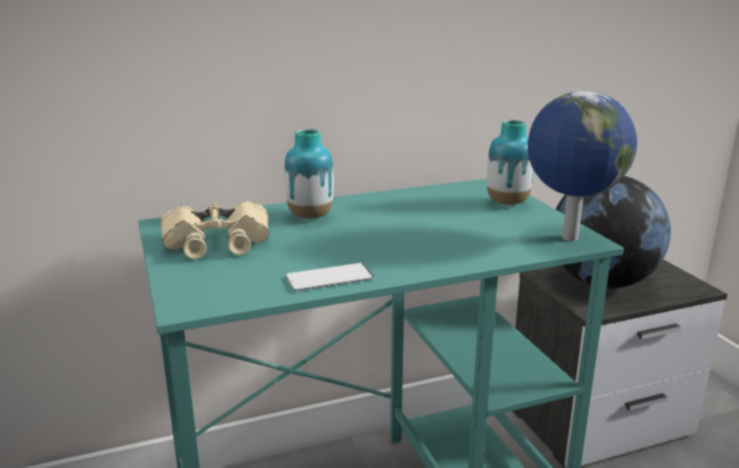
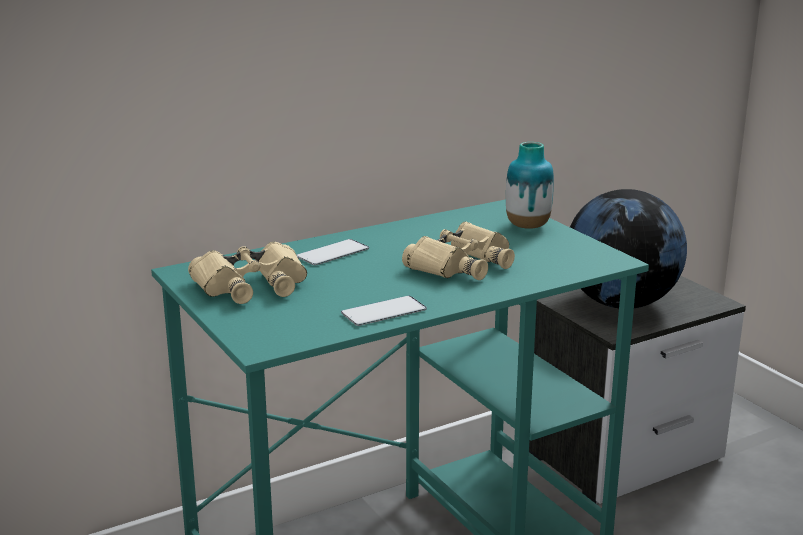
camera: 10 degrees left, 0 degrees up
vase [285,129,334,219] -> phone [297,239,369,265]
globe [528,91,637,241] -> none
none -> beige binoculars [402,222,515,280]

